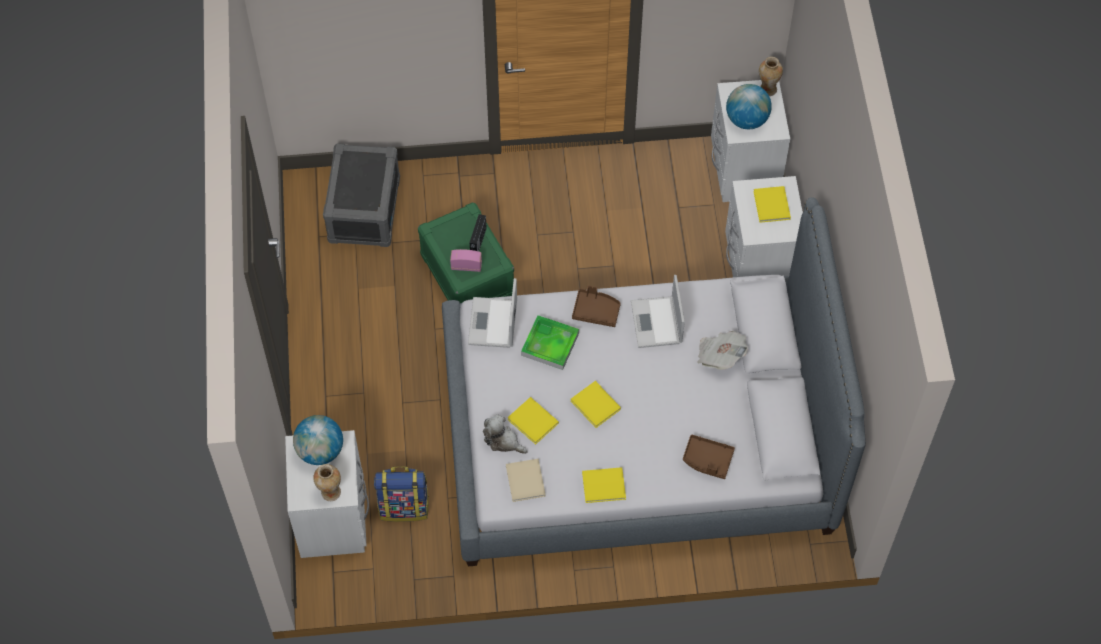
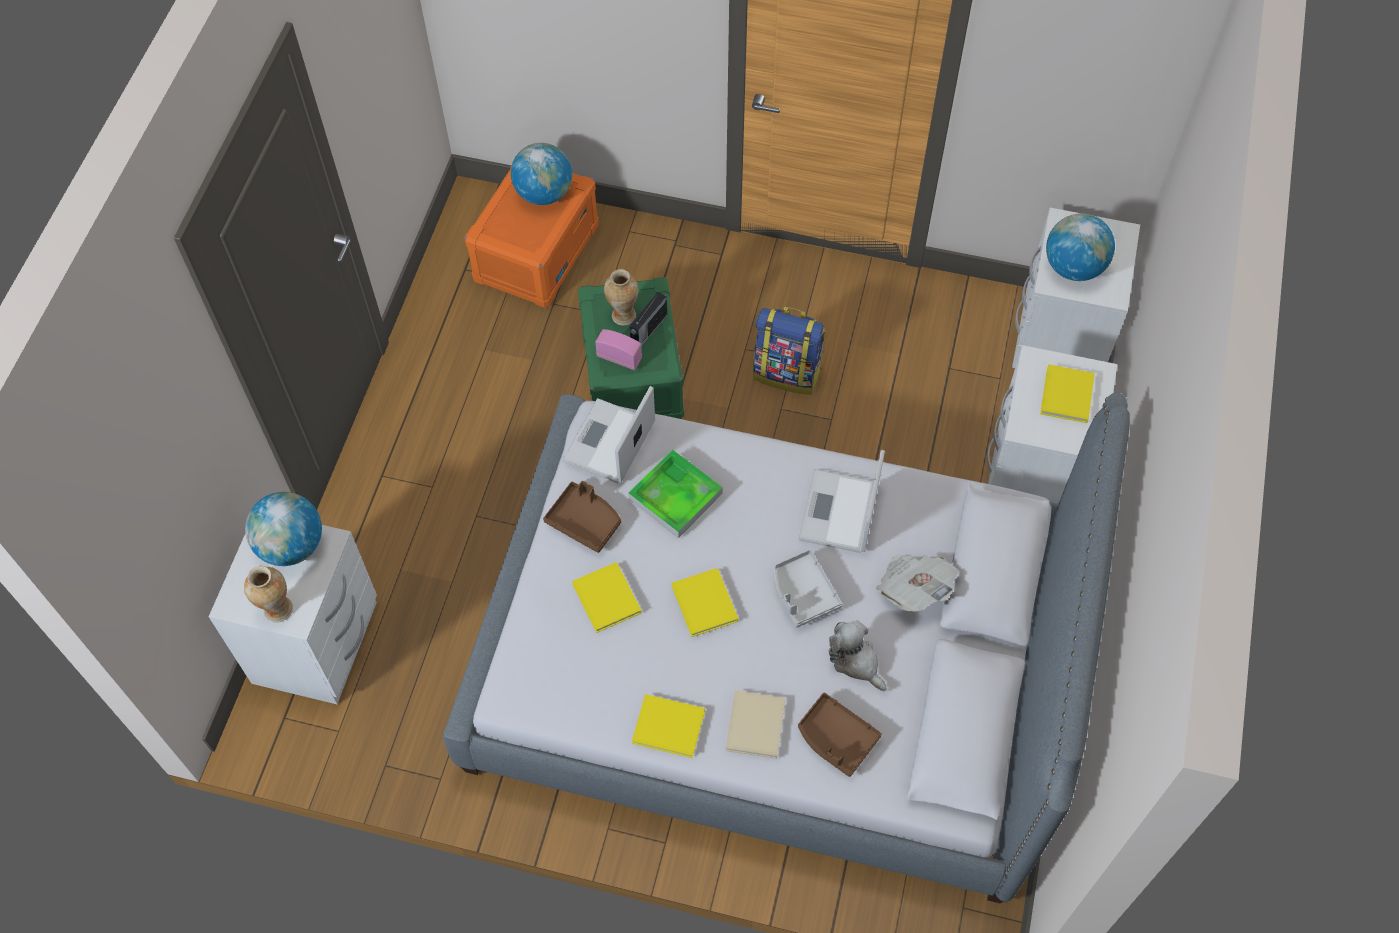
camera: 20 degrees right, 0 degrees up
grey storage box [323,143,400,247] -> orange storage box [464,165,599,308]
backpack [374,466,429,522] -> backpack moved to [753,307,825,395]
plush toy [483,414,527,454] -> plush toy moved to [828,620,887,691]
beige book [506,459,546,502] -> beige book moved to [726,690,785,759]
brown tray [572,286,621,327] -> brown tray moved to [543,481,621,553]
vase [759,57,783,96] -> vase moved to [604,269,638,326]
none -> globe [511,143,572,205]
none -> grey tray [774,550,843,628]

